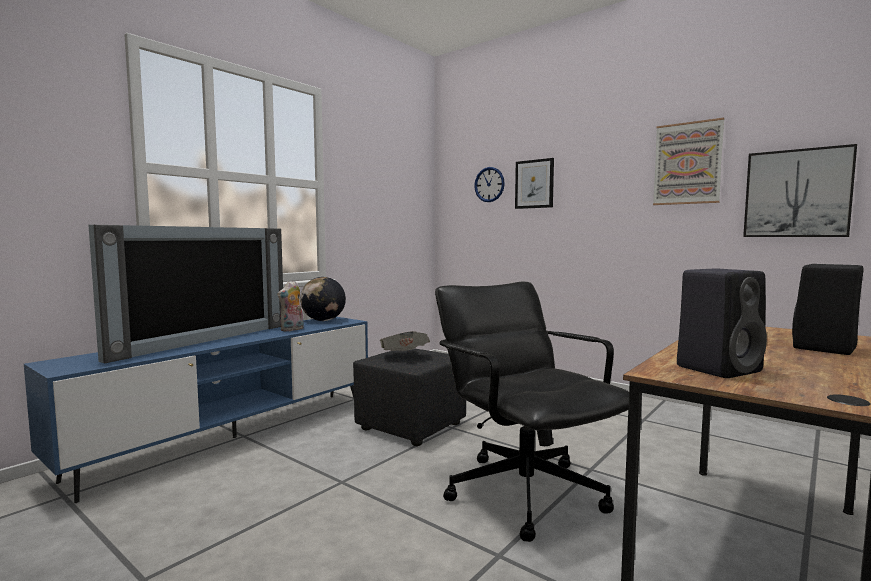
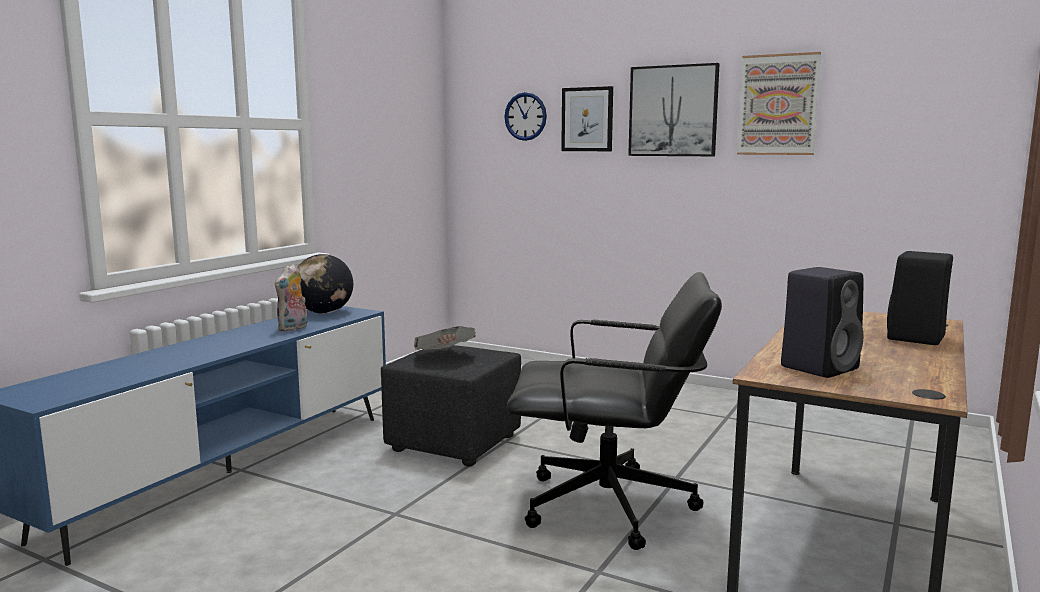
camera: 10 degrees left, 5 degrees up
television [88,225,283,363] -> none
black office chair [435,282,629,542] -> black office chair turned 135 degrees clockwise [507,272,722,550]
picture [743,144,857,237] -> picture moved to [628,63,720,156]

